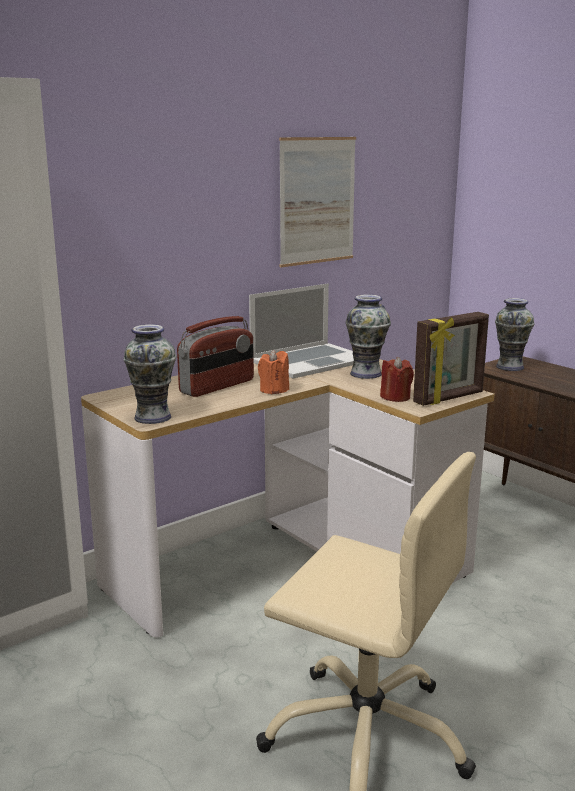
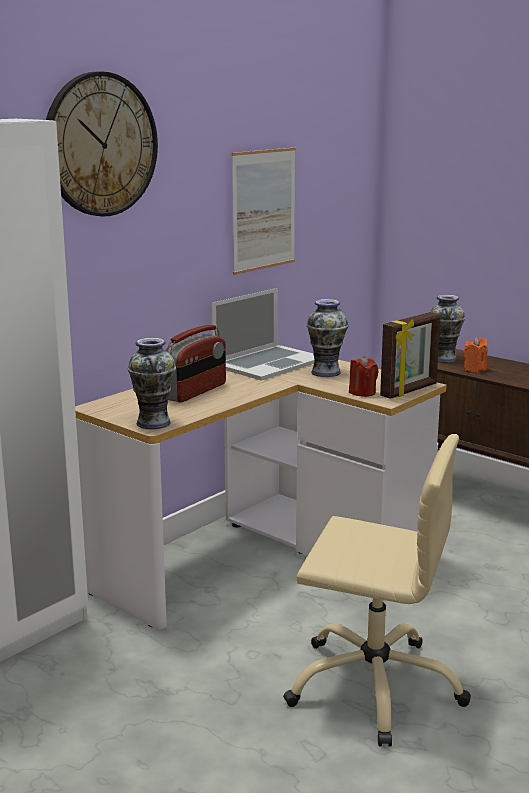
camera: 10 degrees left, 0 degrees up
orange candle [258,350,289,394] -> orange candle moved to [464,337,488,372]
none -> wall clock [46,72,158,217]

